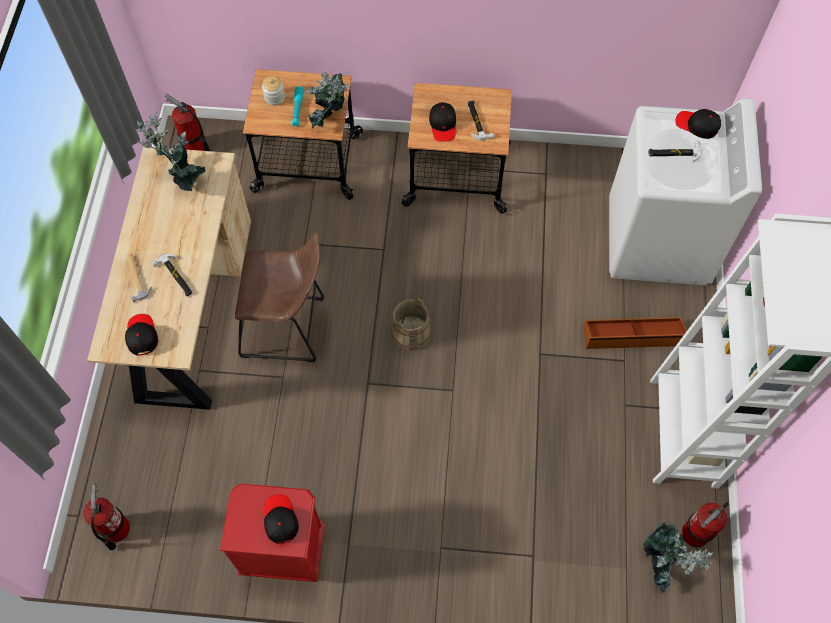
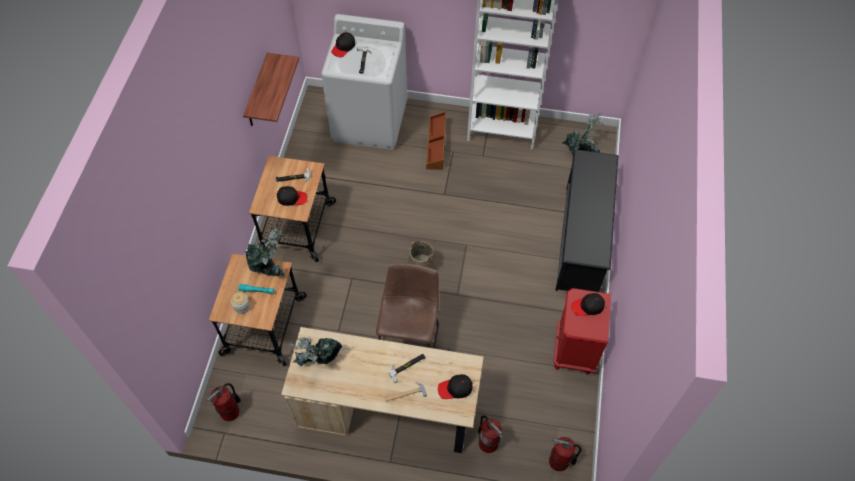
camera: 85 degrees left, 5 degrees down
fire extinguisher [682,502,729,547] -> fire extinguisher moved to [478,415,502,453]
none -> shelf [243,53,299,126]
none -> black shoe rack [555,149,618,292]

